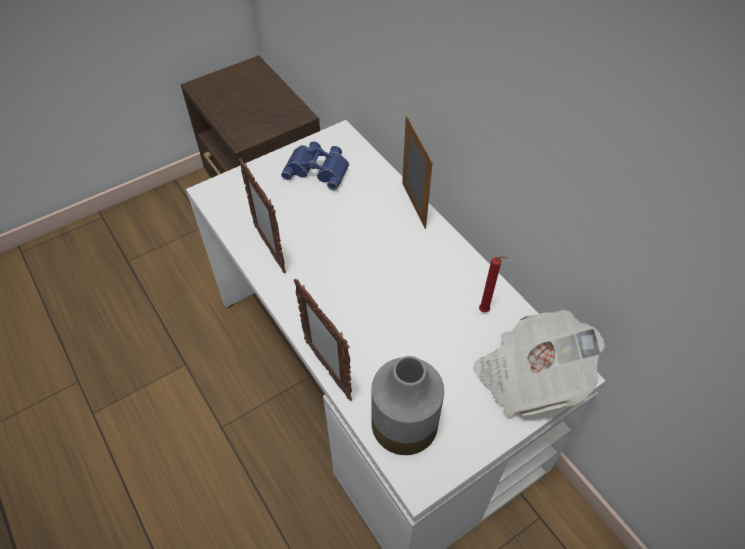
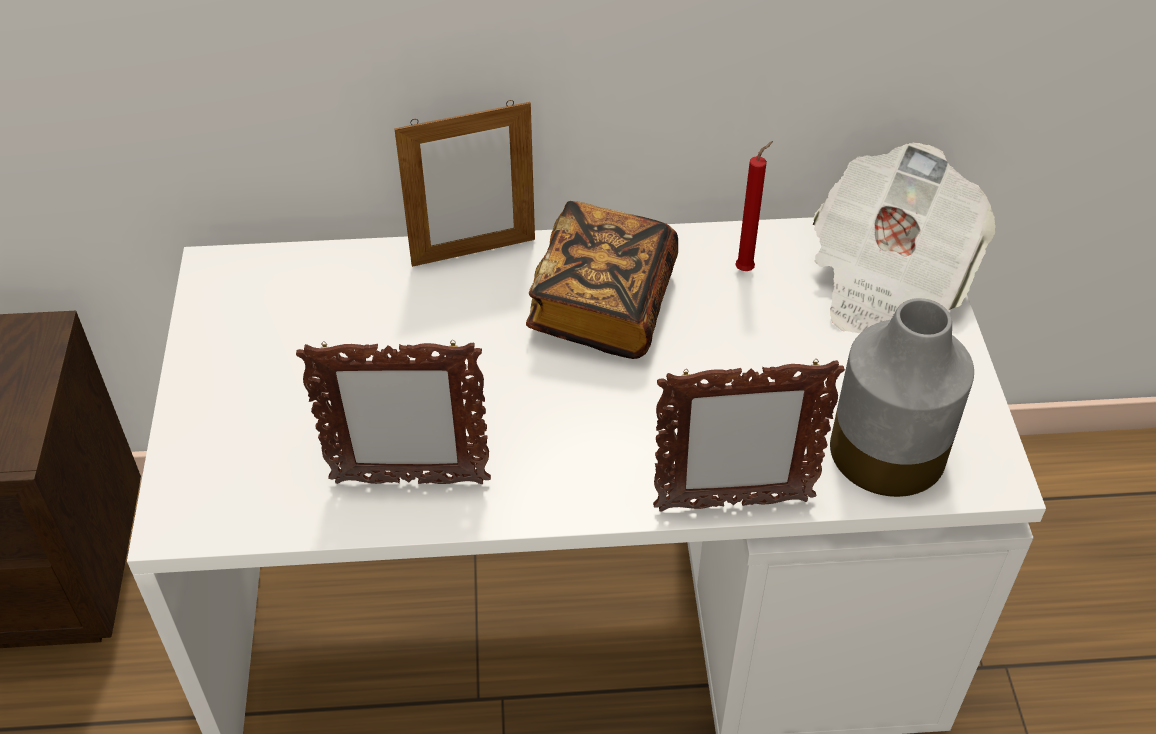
camera: 60 degrees left, 5 degrees down
blue binoculars [281,142,349,190] -> none
picture frame [402,116,433,229] -> picture frame turned 150 degrees clockwise [394,100,535,267]
none -> book [526,201,678,359]

